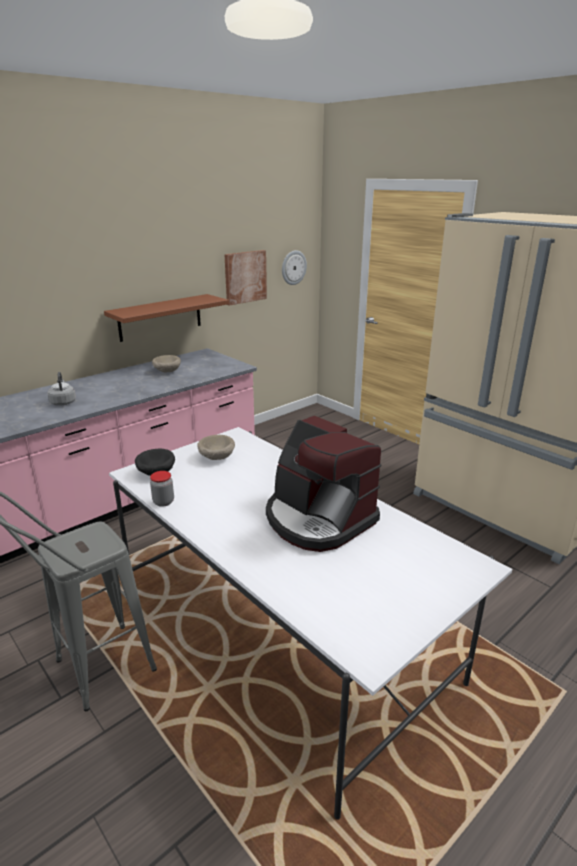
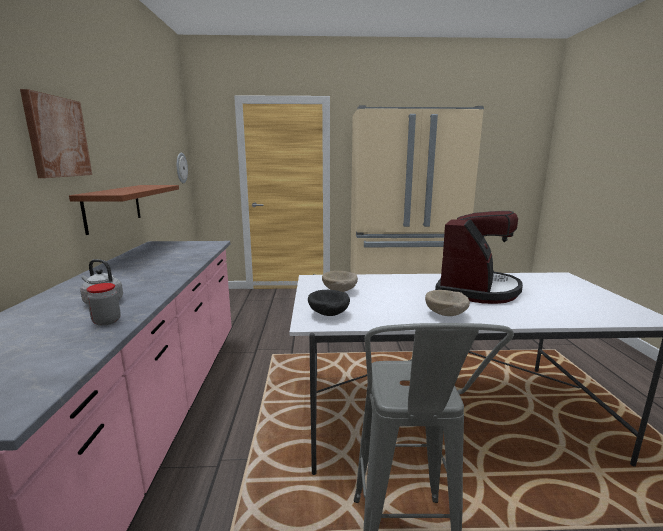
camera: 50 degrees left, 10 degrees down
jar [150,471,174,507] -> jar moved to [87,283,121,326]
beige bowl [152,355,181,372] -> beige bowl moved to [425,290,470,316]
picture [224,250,267,306] -> picture moved to [20,89,92,178]
coffee machine [266,416,382,552] -> coffee machine turned 60 degrees counterclockwise [435,211,523,304]

